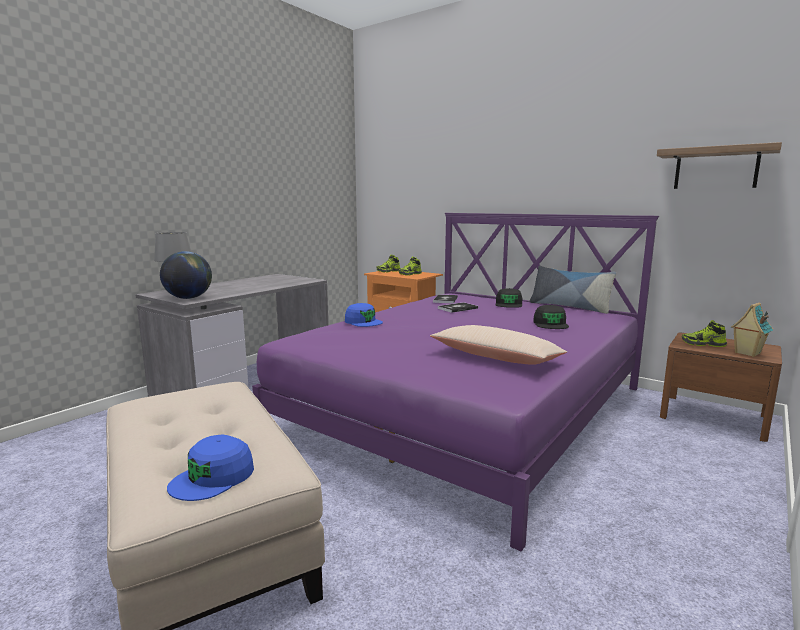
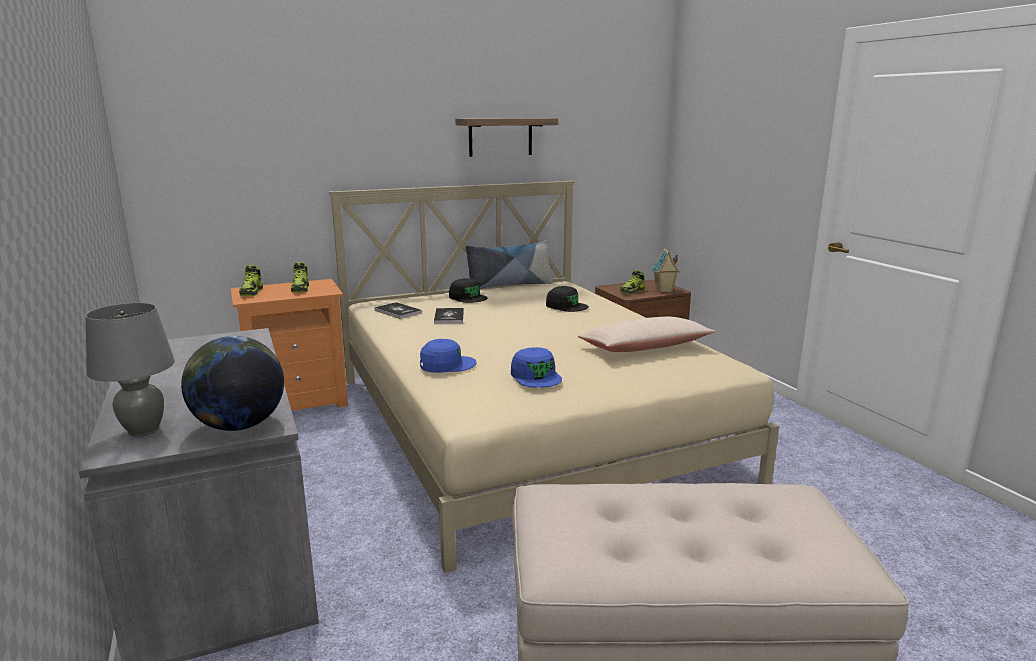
camera: 60 degrees left, 5 degrees up
blue cap [167,435,254,501] -> blue cap moved to [511,347,562,388]
purple bed [252,213,659,552] -> beige bed [329,181,779,573]
shelf [657,142,782,189] -> shelf moved to [455,118,558,157]

